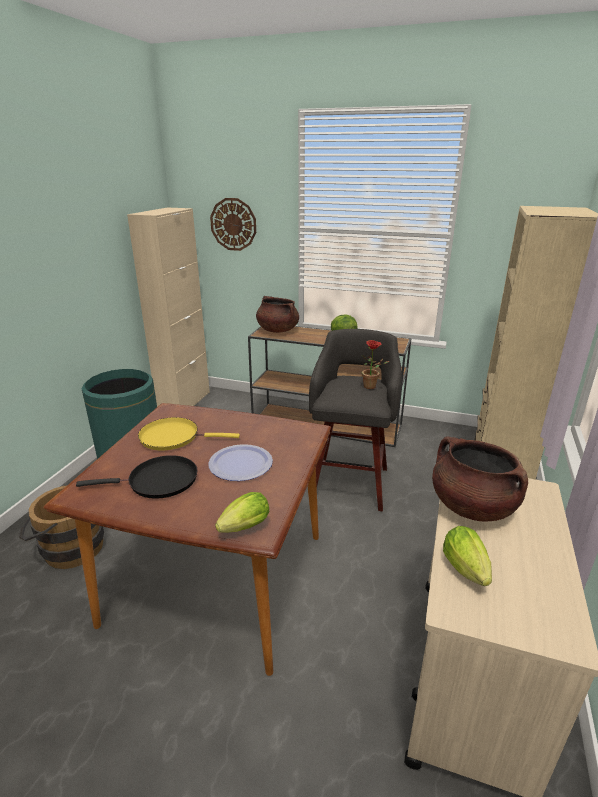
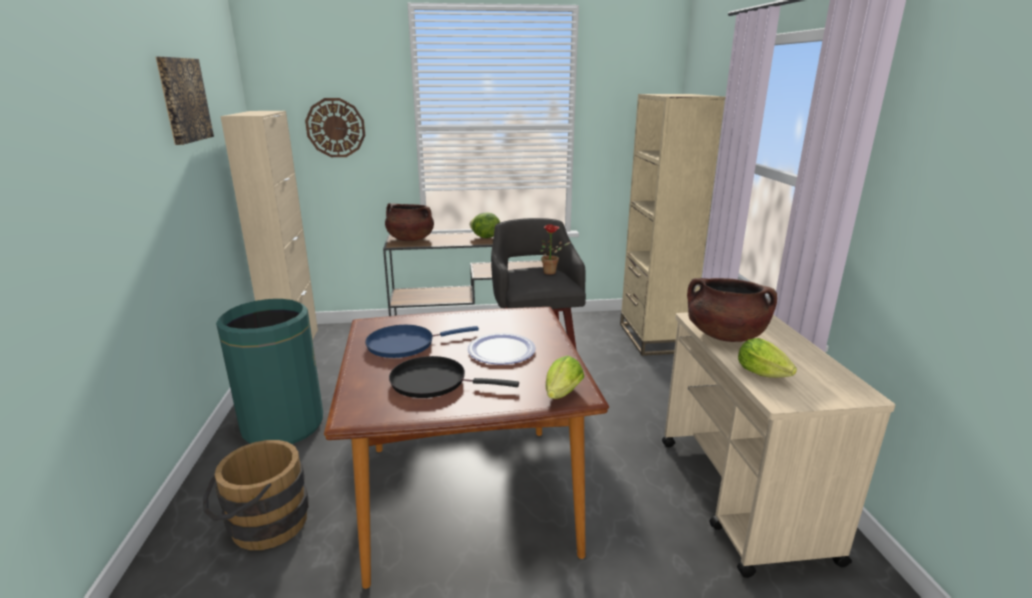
camera: 25 degrees left, 5 degrees down
black frying pan [76,455,197,499] -> black frying pan turned 135 degrees counterclockwise [389,356,519,398]
yellow frying pan [138,417,240,450] -> blue frying pan [365,325,479,358]
none -> picture [156,57,214,145]

